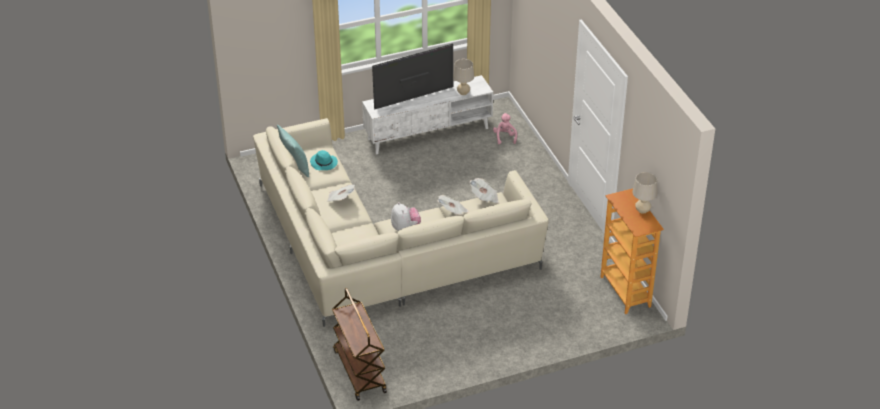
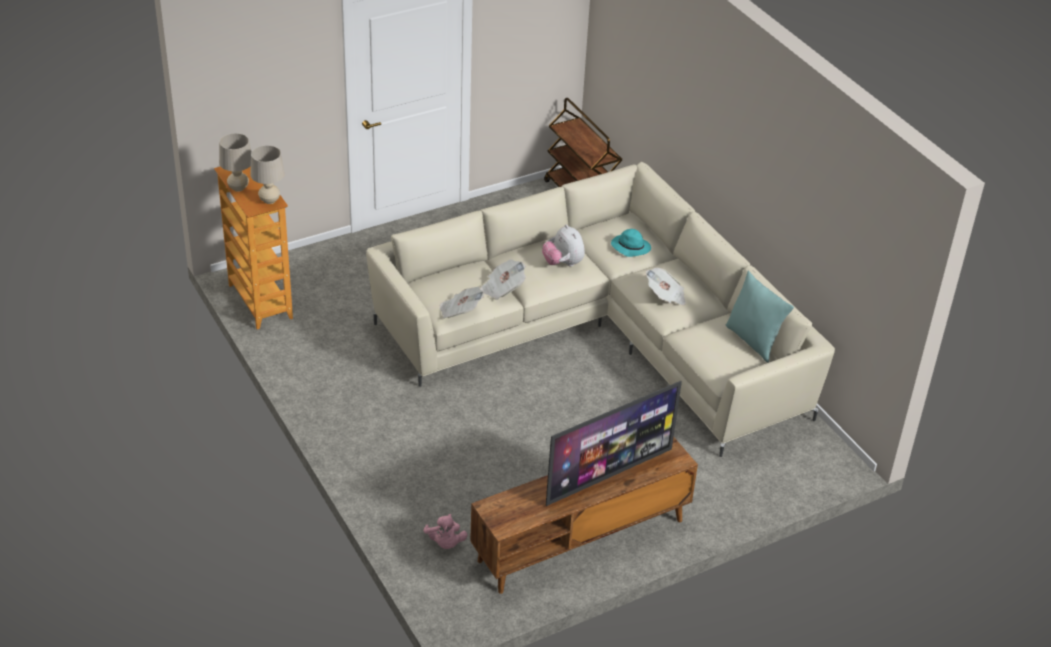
camera: 170 degrees right, 0 degrees up
turquoise hat [310,150,338,170] -> turquoise hat moved to [611,229,651,257]
white tv stand [362,75,493,154] -> brown tv stand [470,437,698,594]
beige table lamp [453,59,474,95] -> beige table lamp moved to [250,145,285,204]

